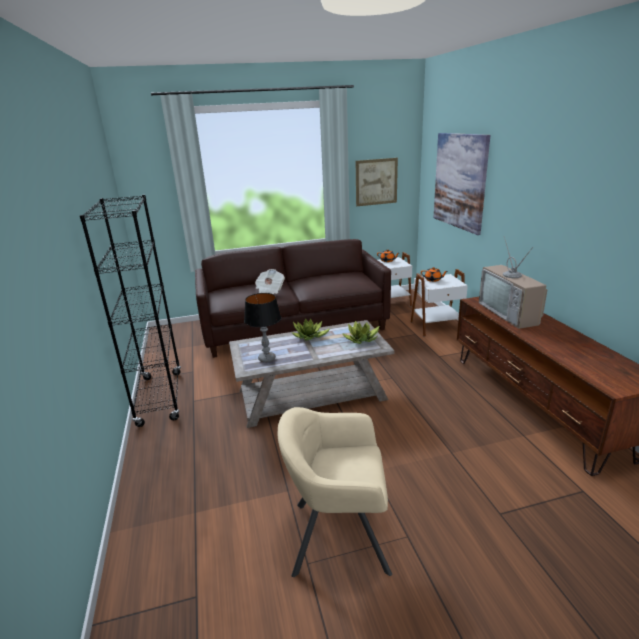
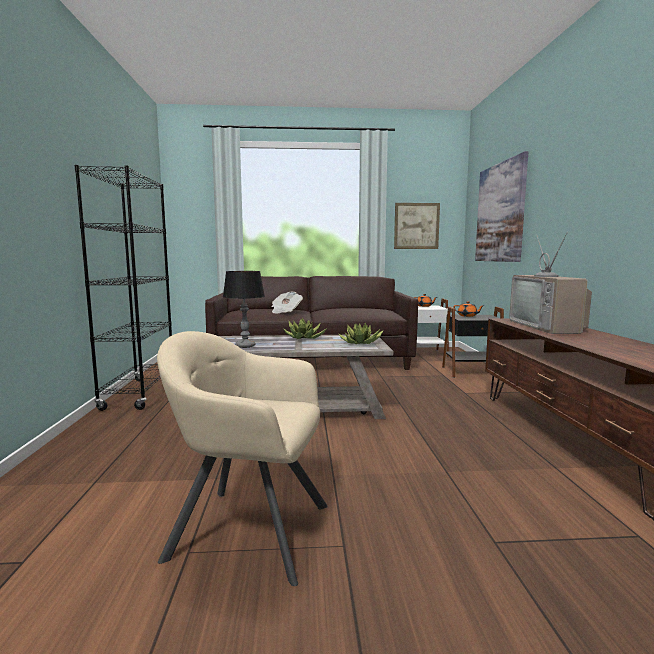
camera: 10 degrees right, 15 degrees down
white side table [411,269,468,337] -> black side table [442,307,504,378]

